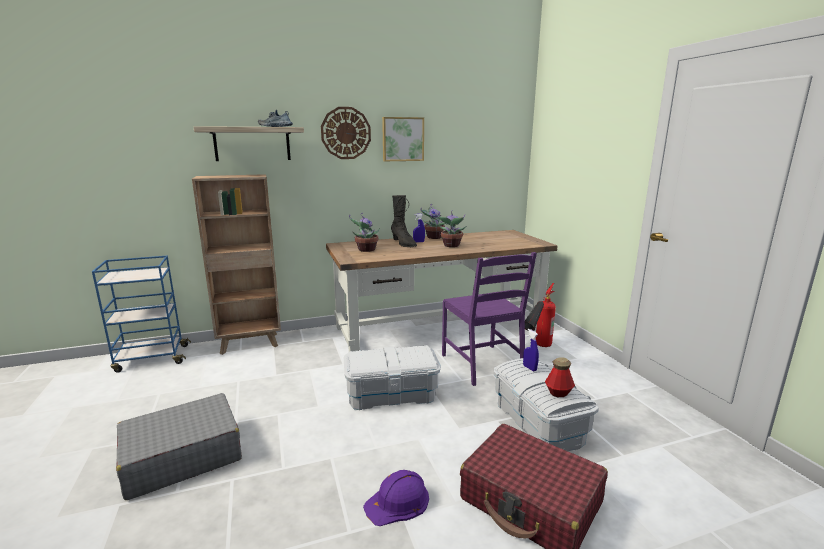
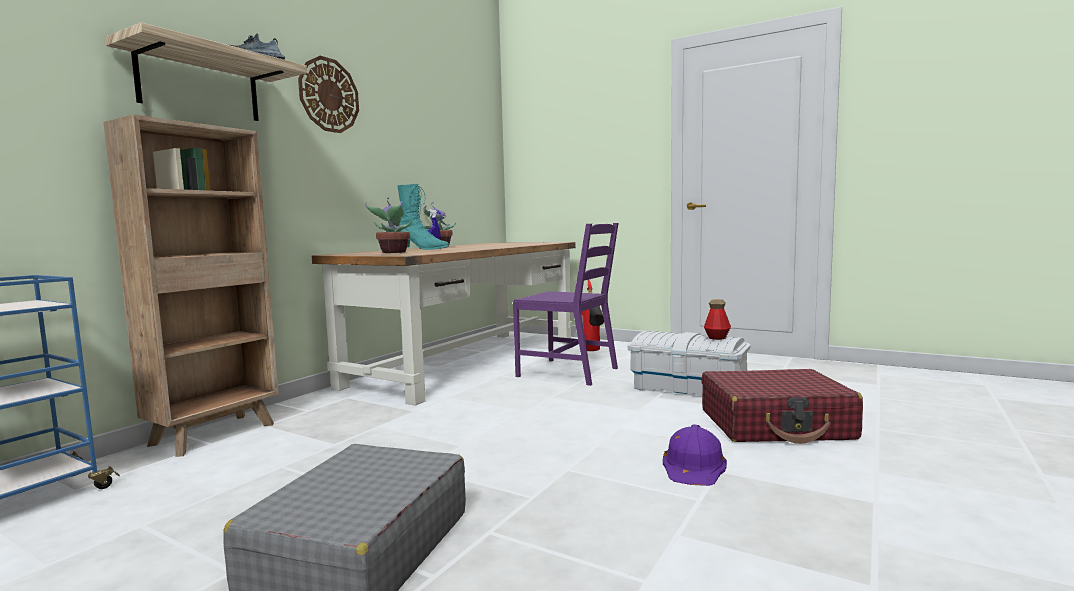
camera: 40 degrees left, 10 degrees down
white storage box [344,345,441,410] -> none
picture [382,117,424,161] -> none
black boot [391,195,417,247] -> turquoise boot [396,184,449,250]
potted plant [437,213,466,247] -> none
blue spray bottle [523,329,539,371] -> none

